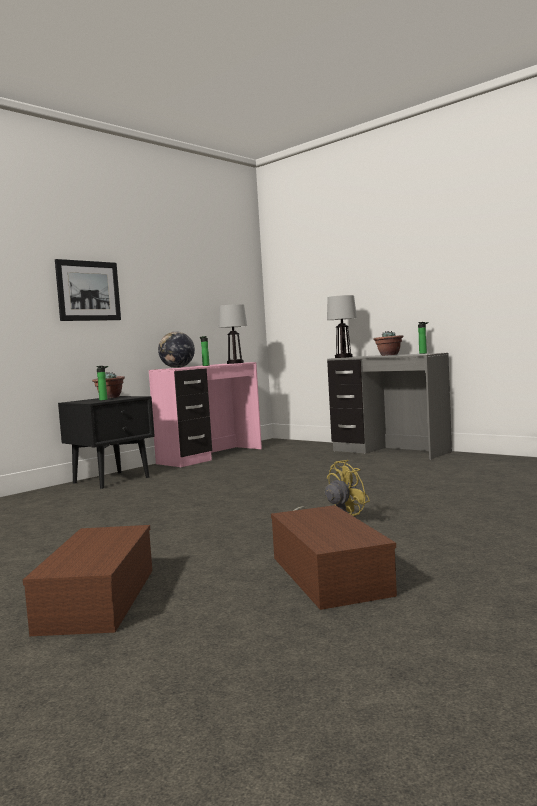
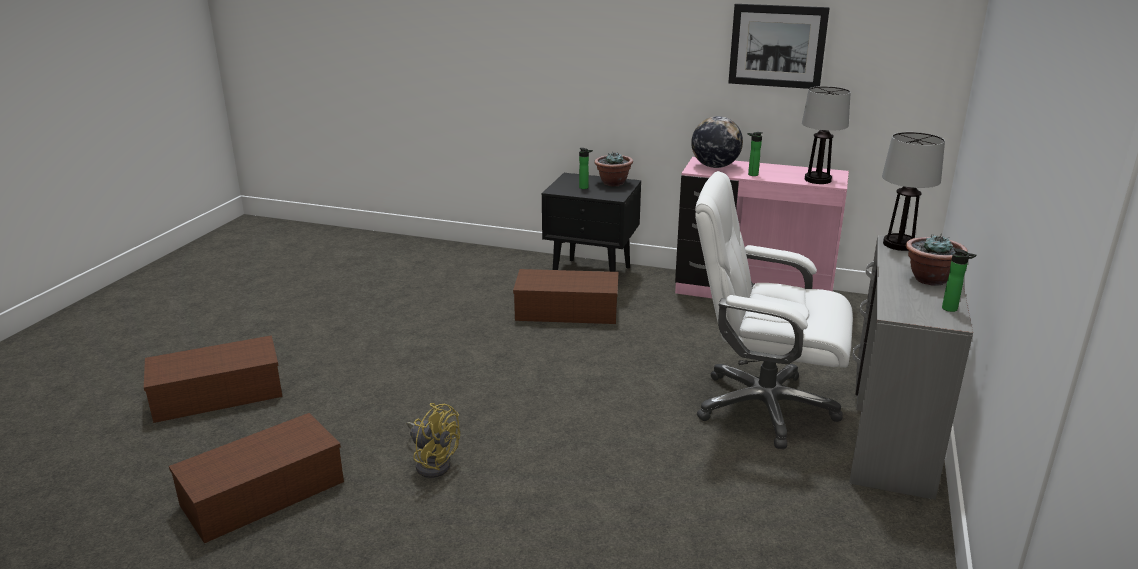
camera: 65 degrees right, 20 degrees up
picture [55,259,121,321] -> picture moved to [728,4,830,89]
none -> brown storage box [513,269,618,324]
none -> white office chair [695,171,853,449]

